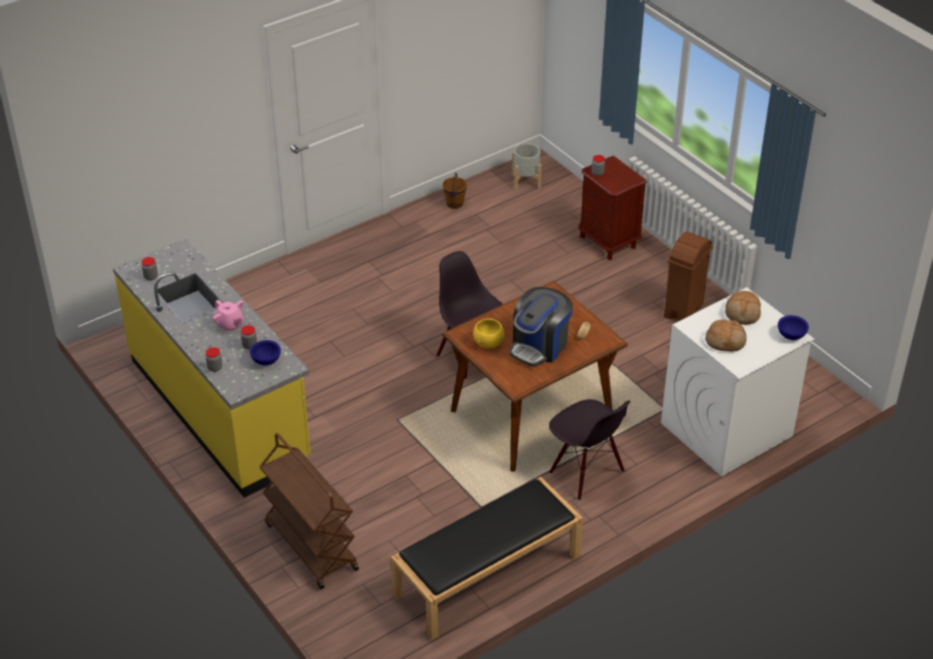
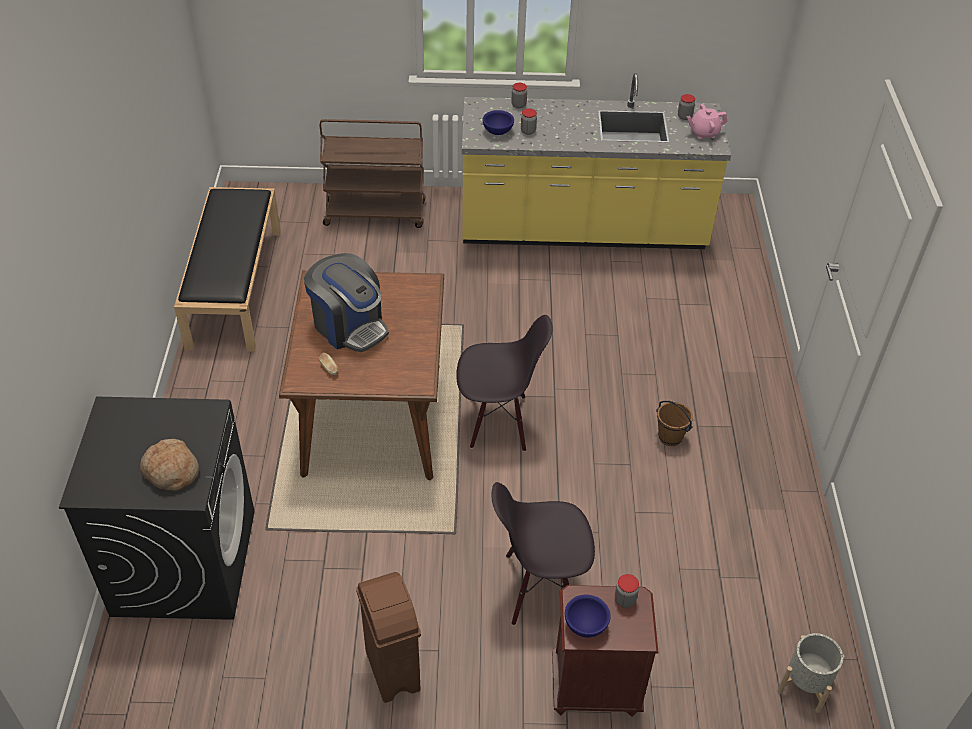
camera: 125 degrees right, 5 degrees up
pink teapot [213,300,244,332] -> pink teapot moved to [687,104,727,139]
brown bucket [442,173,467,209] -> brown bucket moved to [656,401,693,446]
yellow bowl [473,318,505,348] -> none
coffee machine [510,287,573,366] -> coffee machine turned 150 degrees clockwise [304,253,389,352]
black chair [549,399,631,501] -> black chair moved to [491,482,595,626]
white washing machine [661,287,814,476] -> black washing machine [59,397,255,620]
bread [705,320,747,351] -> none
blue bowl [778,315,809,340] -> blue bowl moved to [565,594,611,637]

